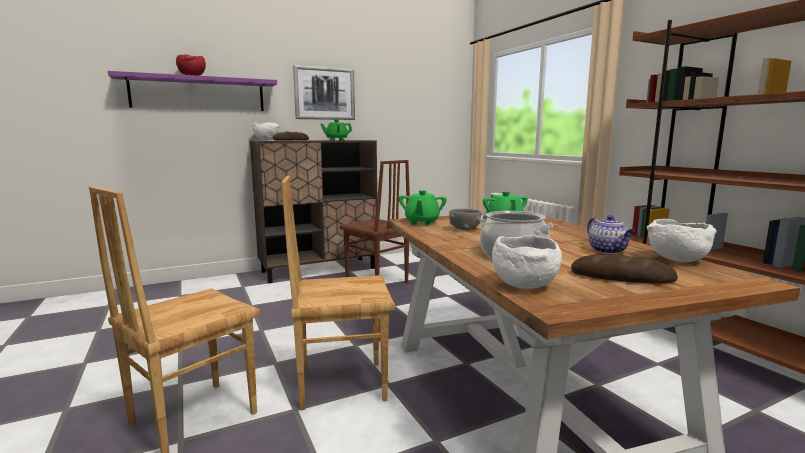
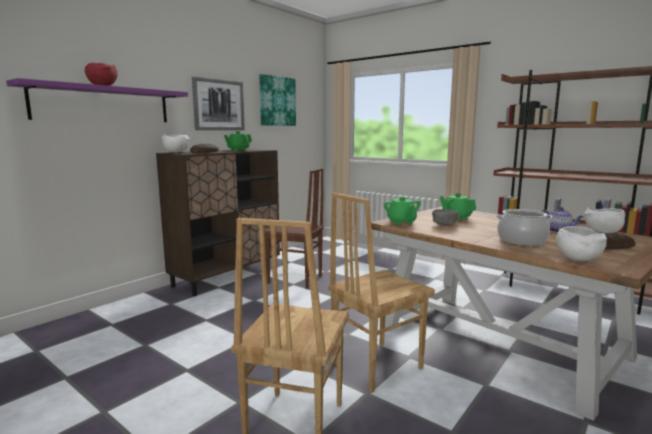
camera: 25 degrees left, 0 degrees up
none -> picture [259,74,296,126]

